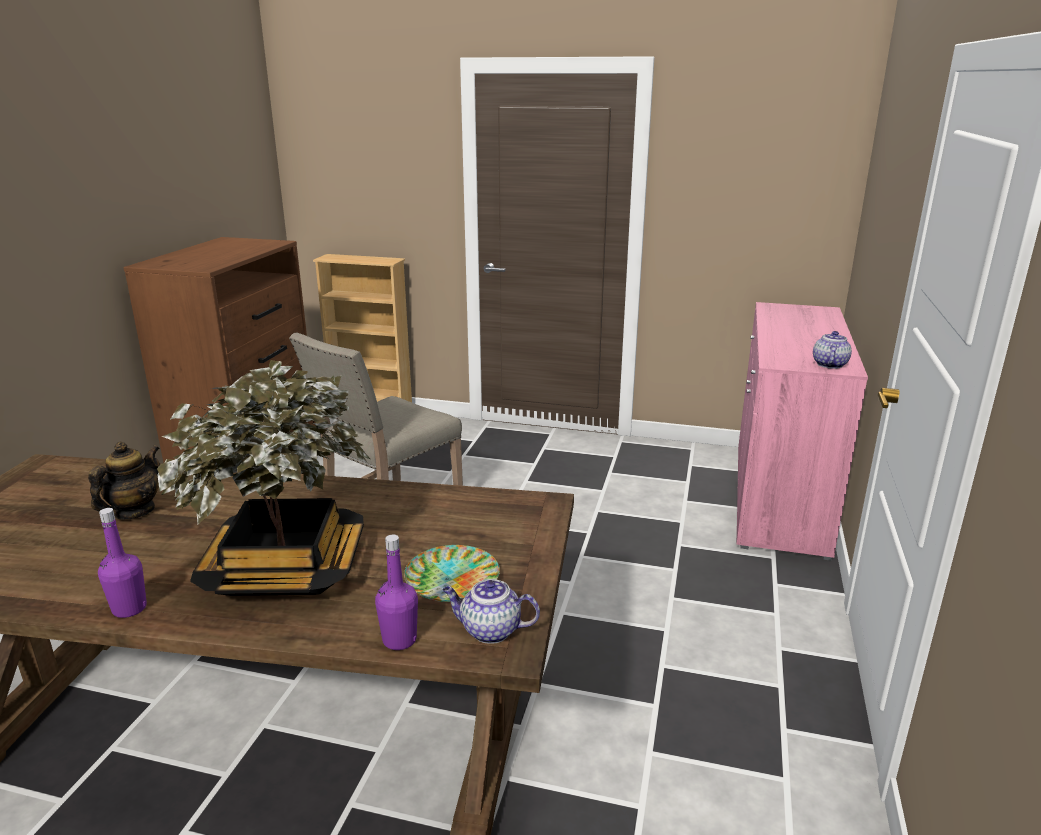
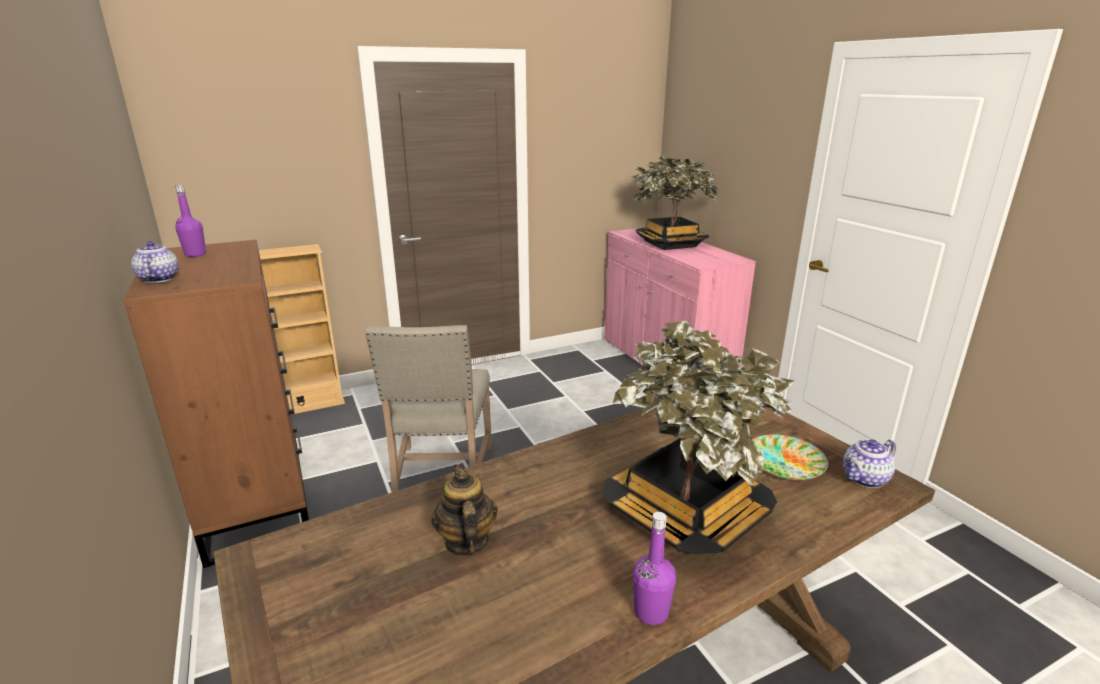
camera: 40 degrees left, 0 degrees up
purple bottle [375,535,418,650] -> purple bottle moved to [175,185,207,257]
teapot [813,331,852,369] -> teapot moved to [131,241,178,283]
none -> potted plant [629,155,718,250]

